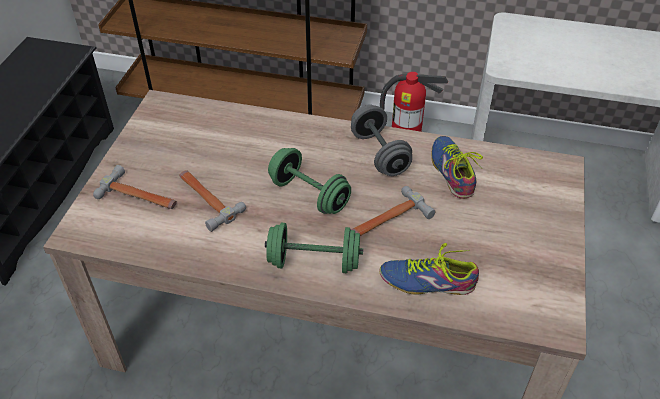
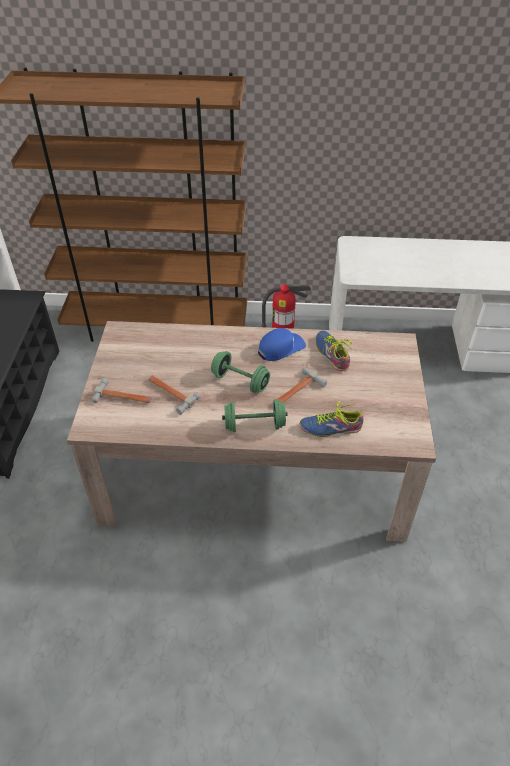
camera: 10 degrees left, 0 degrees up
grey dumbbell [351,104,412,176] -> blue cap [258,328,306,361]

